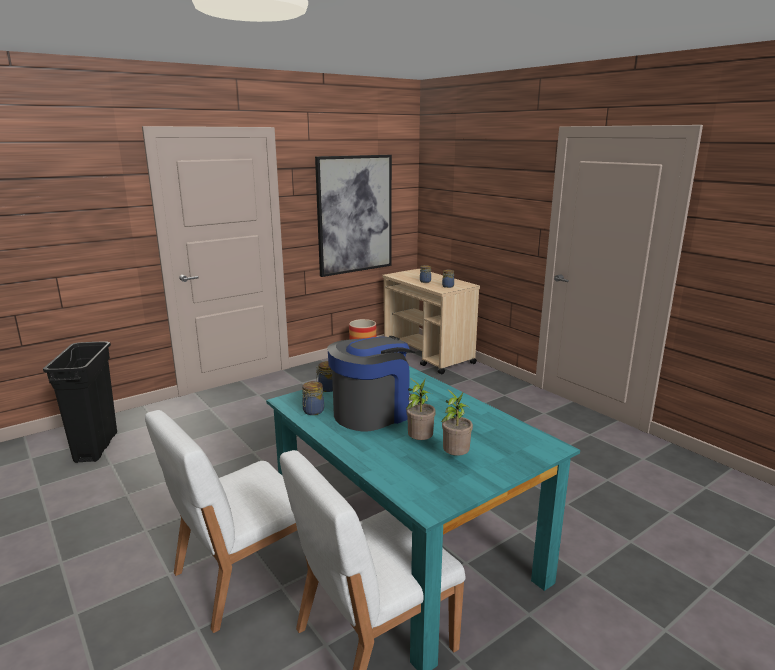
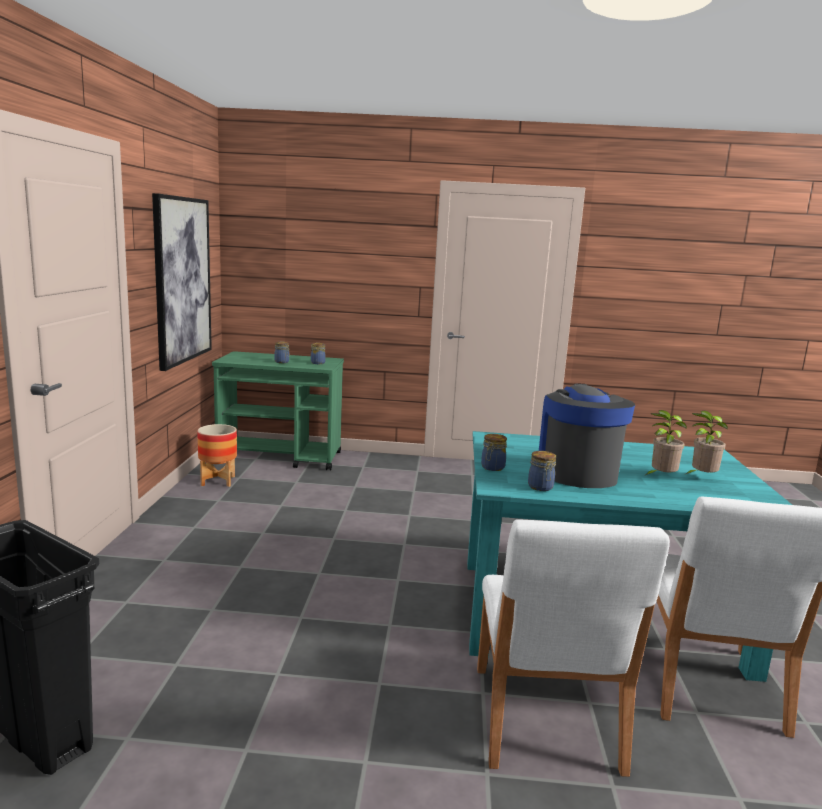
camera: 50 degrees left, 5 degrees down
beige cart [382,269,480,375] -> green cart [212,351,344,471]

